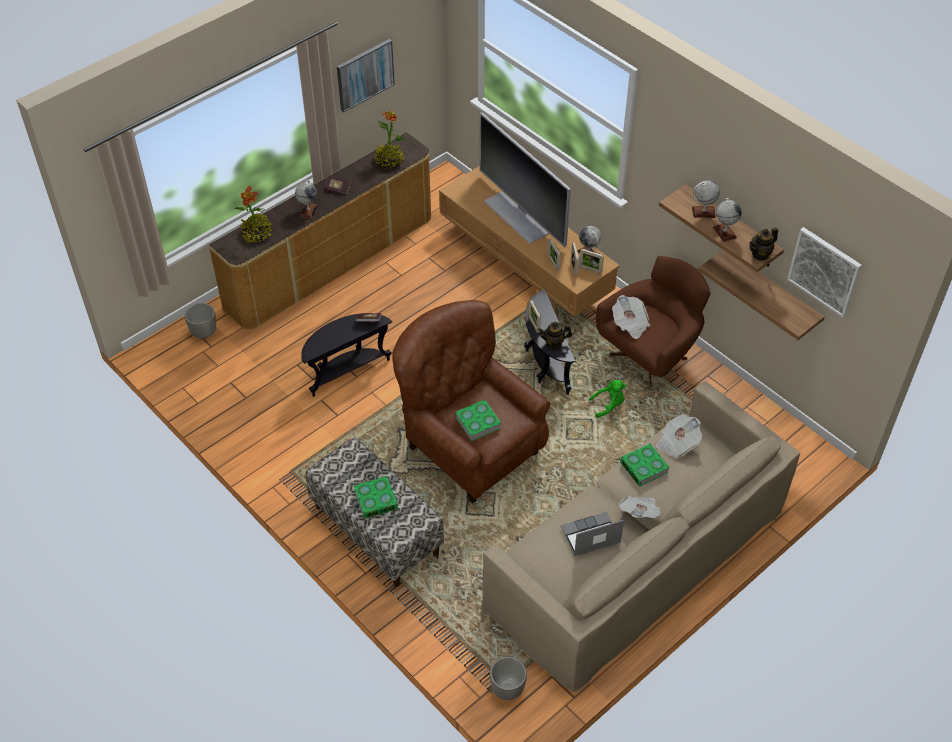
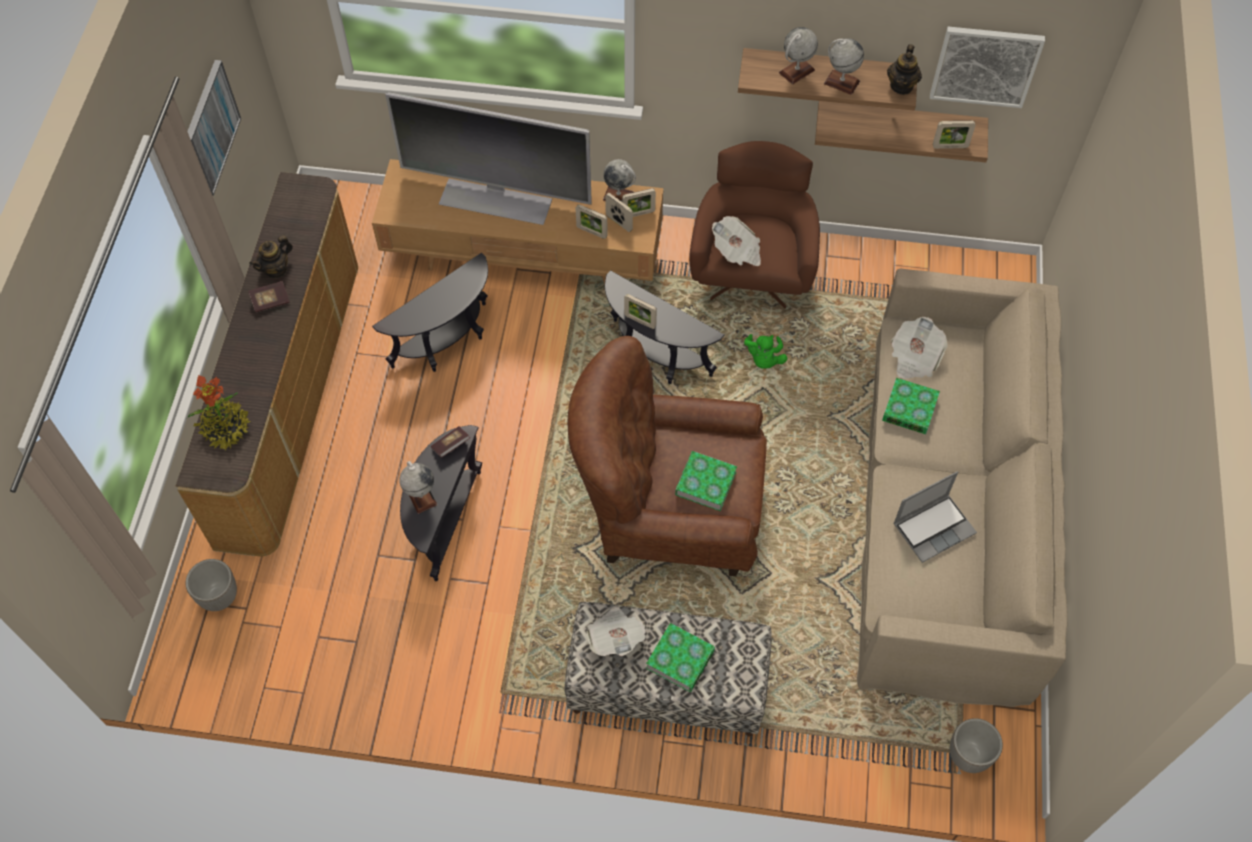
camera: 40 degrees left, 10 degrees up
globe [295,180,318,219] -> globe moved to [399,461,437,514]
potted plant [374,110,405,168] -> none
teapot [538,322,572,349] -> teapot moved to [249,235,293,279]
laptop [561,512,624,556] -> laptop turned 150 degrees counterclockwise [893,471,977,563]
green plush toy [589,380,626,418] -> green plush toy turned 150 degrees clockwise [744,334,787,369]
newspaper [618,496,662,518] -> newspaper moved to [587,607,645,656]
none -> black side table [372,253,488,372]
none -> picture frame [933,121,975,149]

